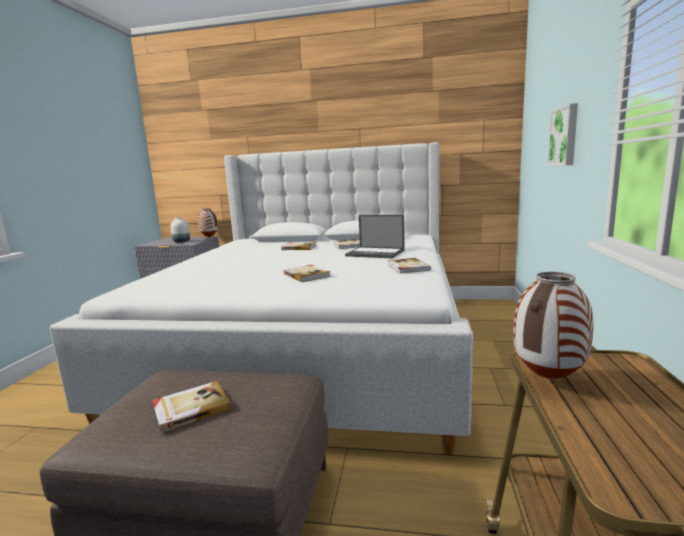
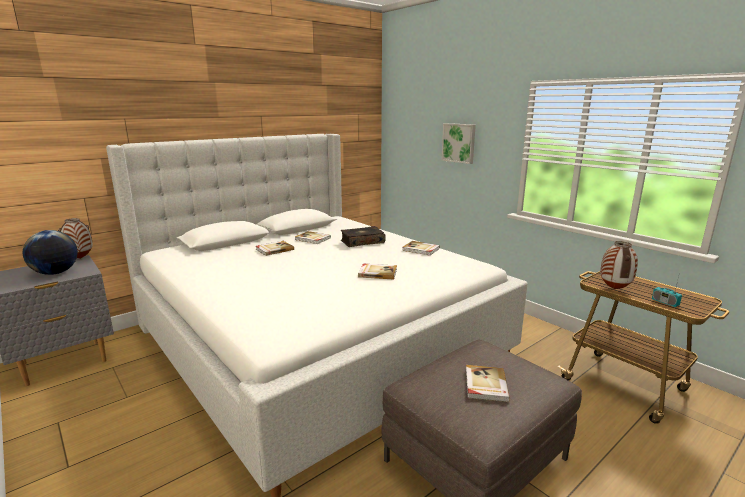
camera: 50 degrees left, 5 degrees up
white vase [170,217,190,242] -> globe [22,230,78,275]
laptop [345,215,405,258] -> book [341,226,386,247]
none -> radio [652,277,682,307]

